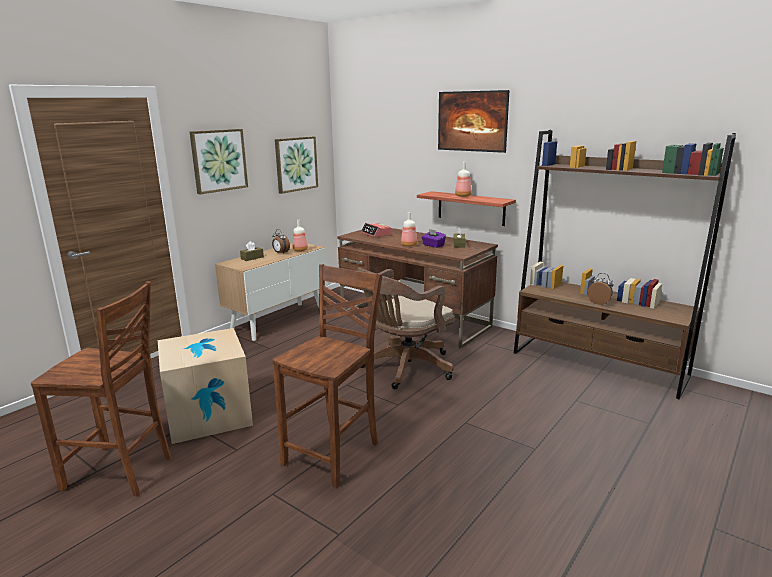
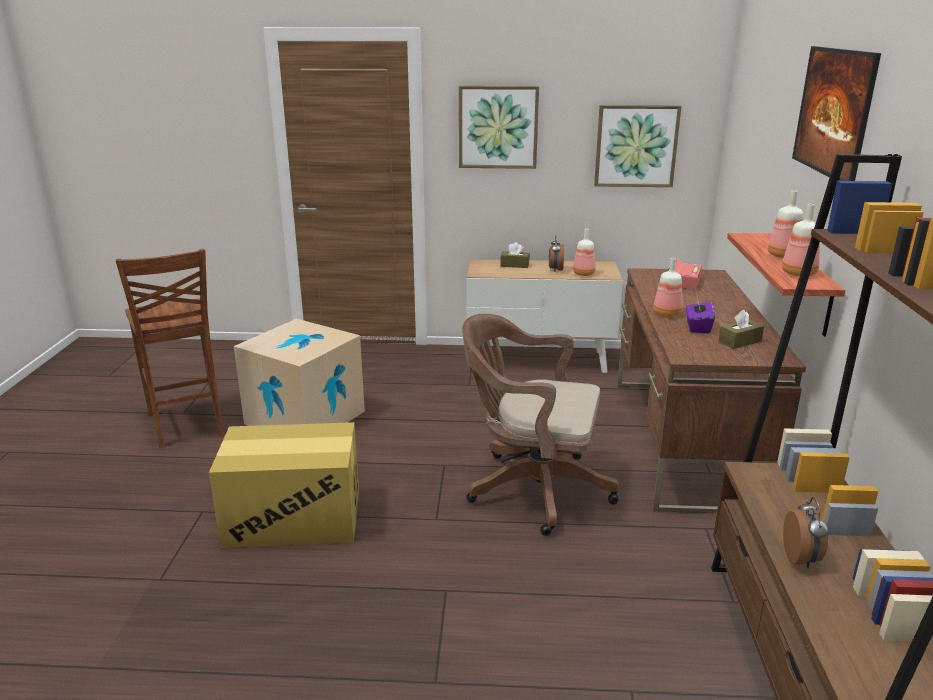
camera: 55 degrees right, 5 degrees up
brown chair [272,264,382,488] -> cardboard box [209,422,359,548]
none -> bottle [782,204,820,277]

